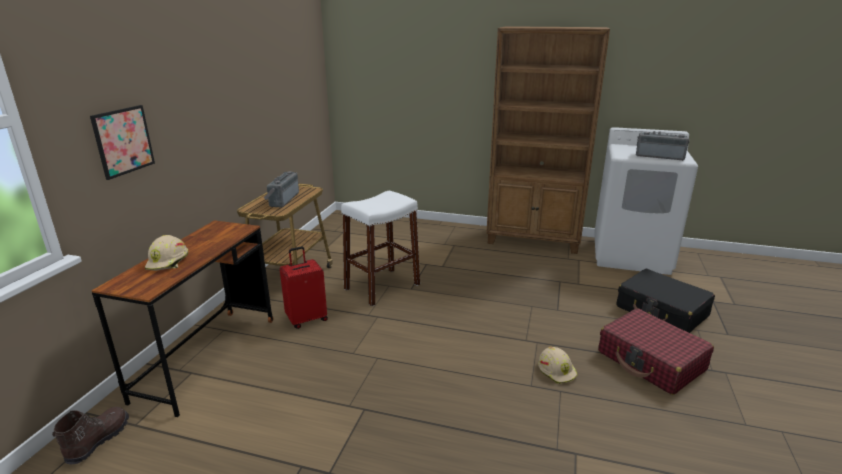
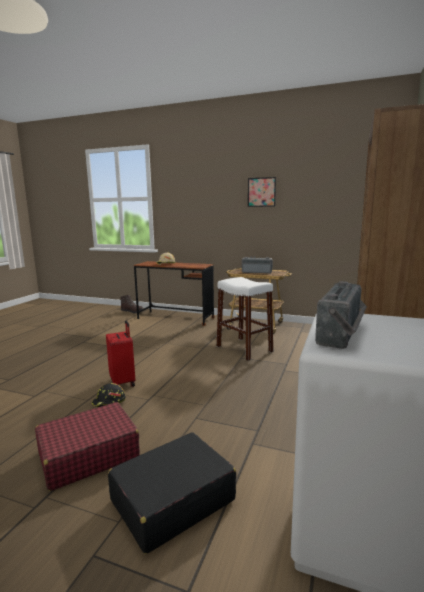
camera: 95 degrees right, 10 degrees down
picture [90,105,155,180] -> picture moved to [248,177,276,207]
red suitcase [280,246,328,329] -> red suitcase moved to [106,321,135,387]
beige hard hat [538,347,578,384] -> black hard hat [92,383,126,408]

